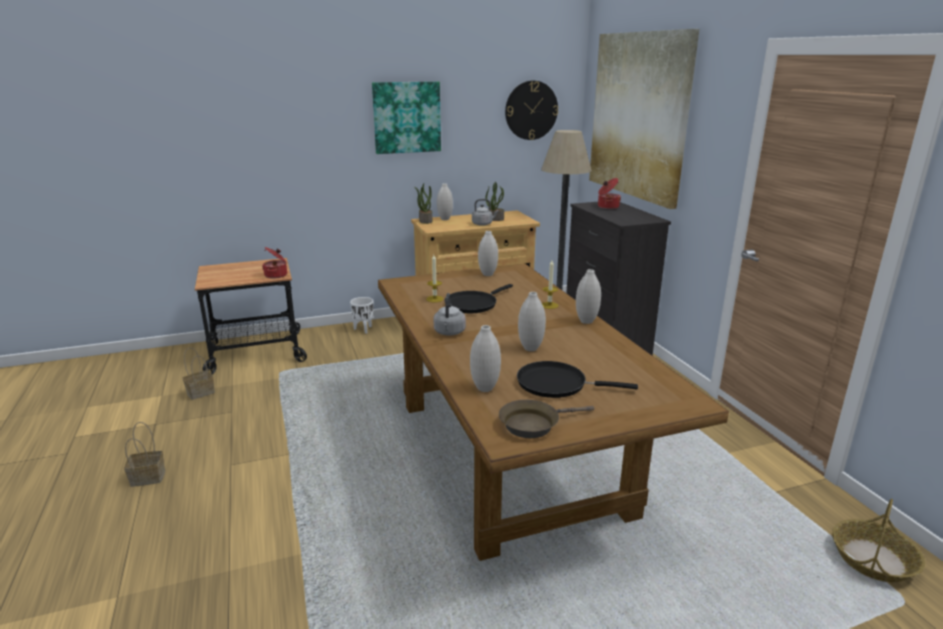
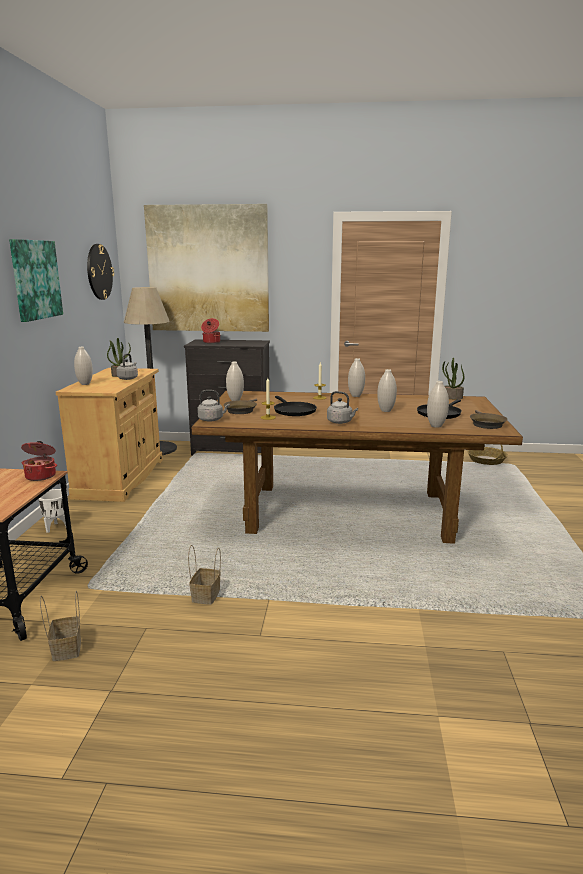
camera: 65 degrees left, 5 degrees down
basket [124,422,165,487] -> basket moved to [188,545,221,605]
potted plant [414,183,432,224] -> potted plant moved to [442,358,465,399]
none -> grey kettle [197,390,230,422]
none -> brown frying pan [224,399,257,414]

